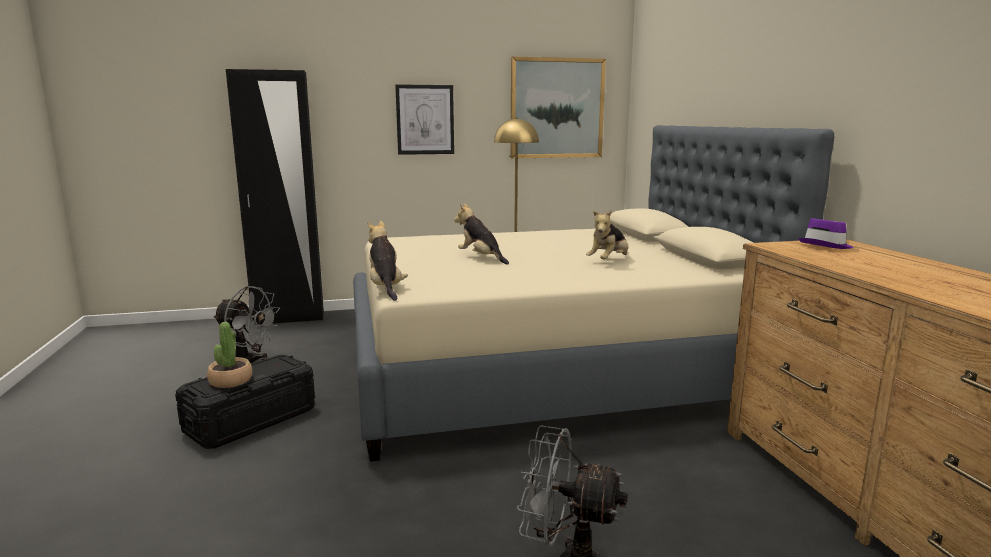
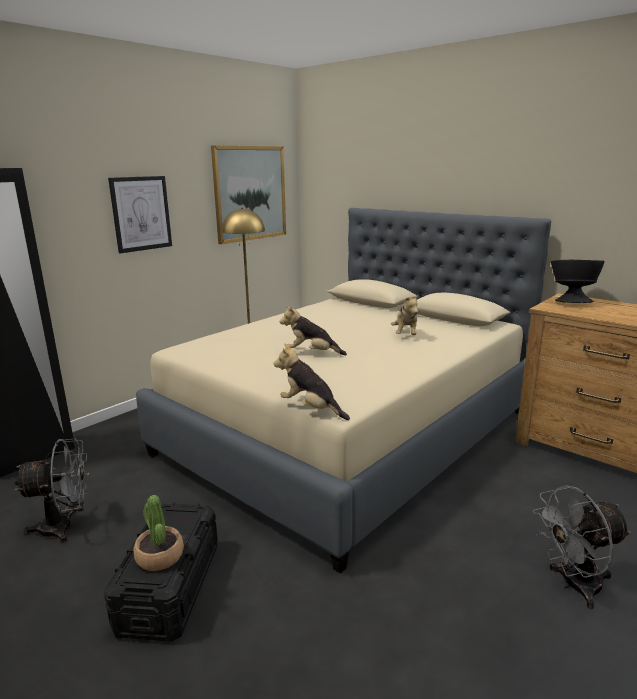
camera: 35 degrees left, 5 degrees up
purple hat [798,218,853,249] -> black bowl [551,260,605,303]

